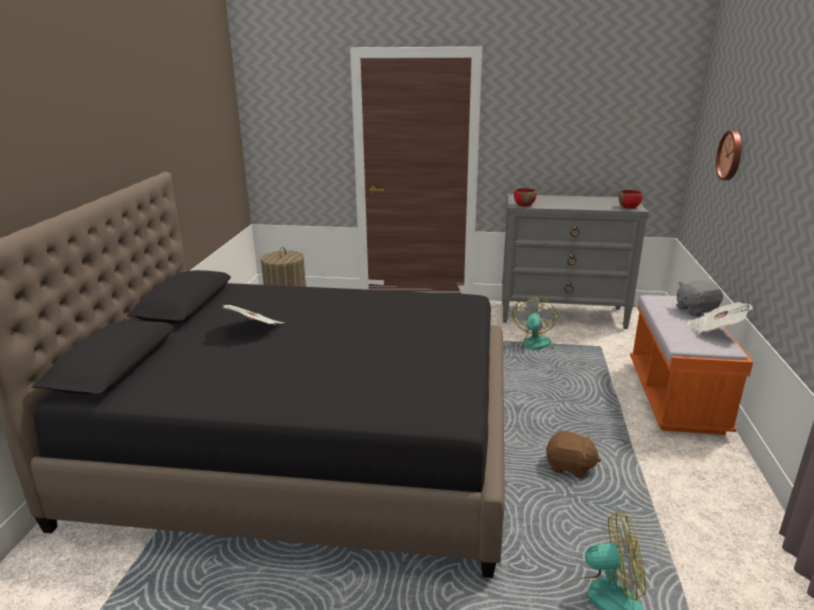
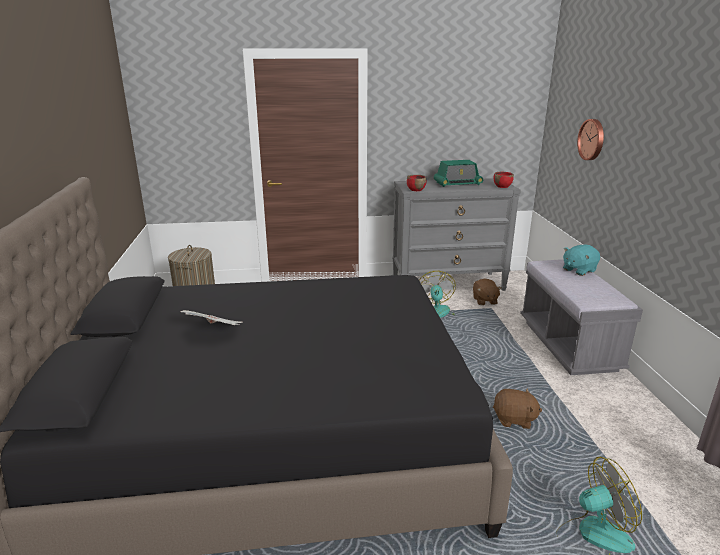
camera: 15 degrees left, 0 degrees up
orange bench [630,295,753,435] -> grey bench [520,260,643,375]
grey plush toy [677,280,723,316] -> turquoise plush toy [563,244,600,276]
newspaper [686,302,753,333] -> none
none -> radio [434,160,483,187]
none -> brown plush toy [473,279,502,305]

